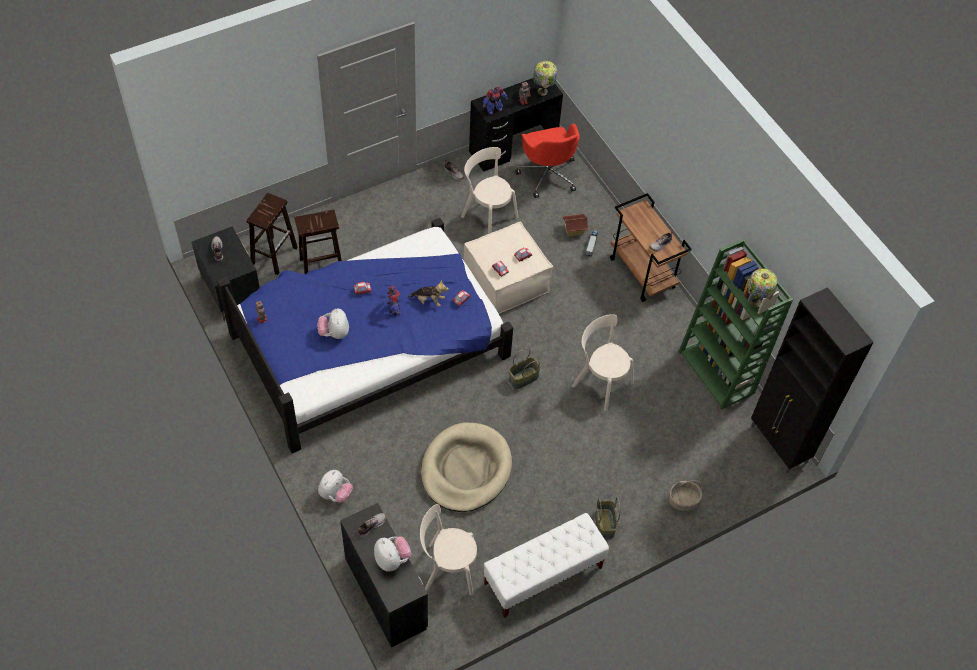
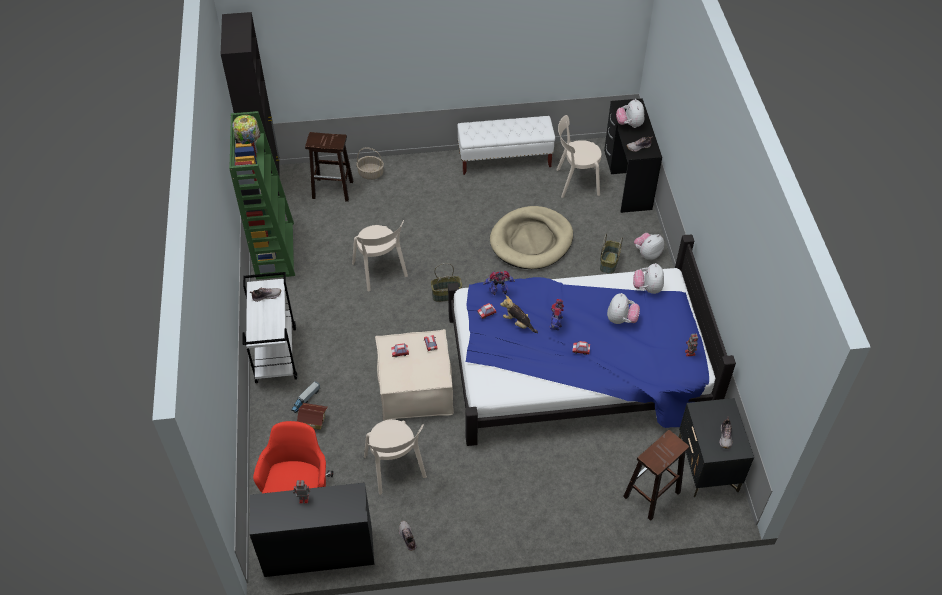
camera: 155 degrees left, 5 degrees down
brown stool [294,209,342,274] -> brown stool moved to [305,132,353,202]
beige chair [420,504,477,595] -> beige chair turned 150 degrees clockwise [556,115,601,198]
toy robot [483,87,508,115] -> toy robot moved to [483,271,515,296]
table lamp [533,61,557,96] -> none
basket [595,497,620,539] -> basket moved to [600,233,623,274]
brown cart [610,193,692,302] -> white cart [242,272,297,383]
none -> plush toy [633,263,664,294]

